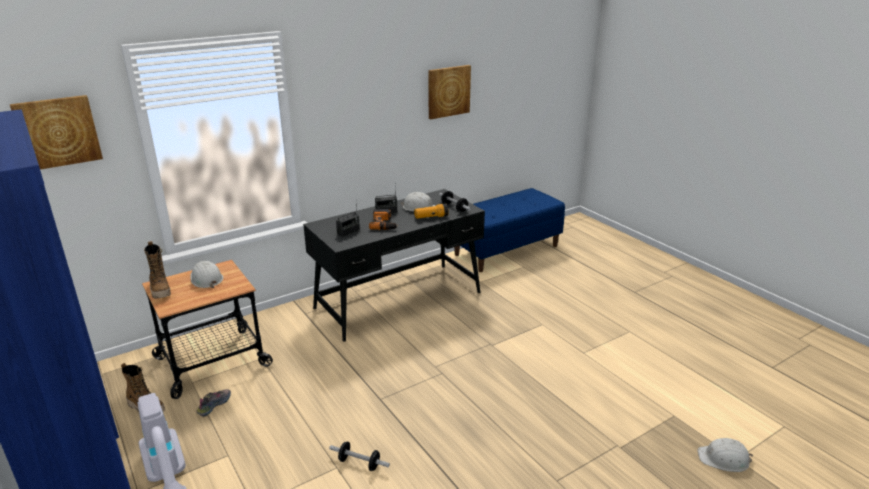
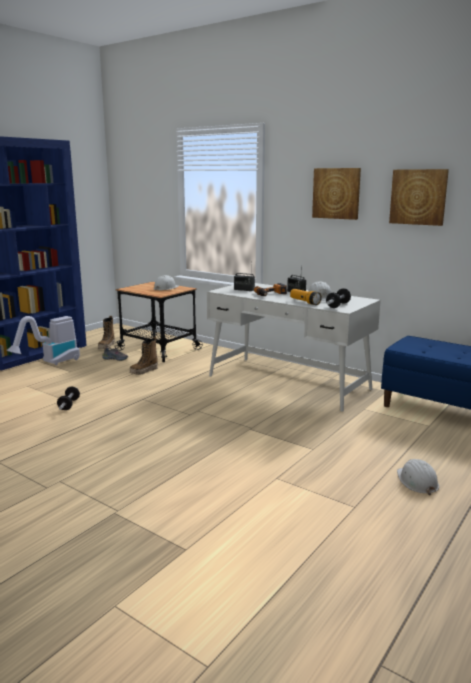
camera: 70 degrees right, 10 degrees down
picture [10,95,103,169] -> picture moved to [312,168,361,220]
boot [144,241,171,299] -> boot moved to [130,337,158,375]
black desk [303,189,485,341] -> white desk [207,283,381,412]
white hard hat [697,438,753,472] -> white hard hat moved to [397,459,439,495]

